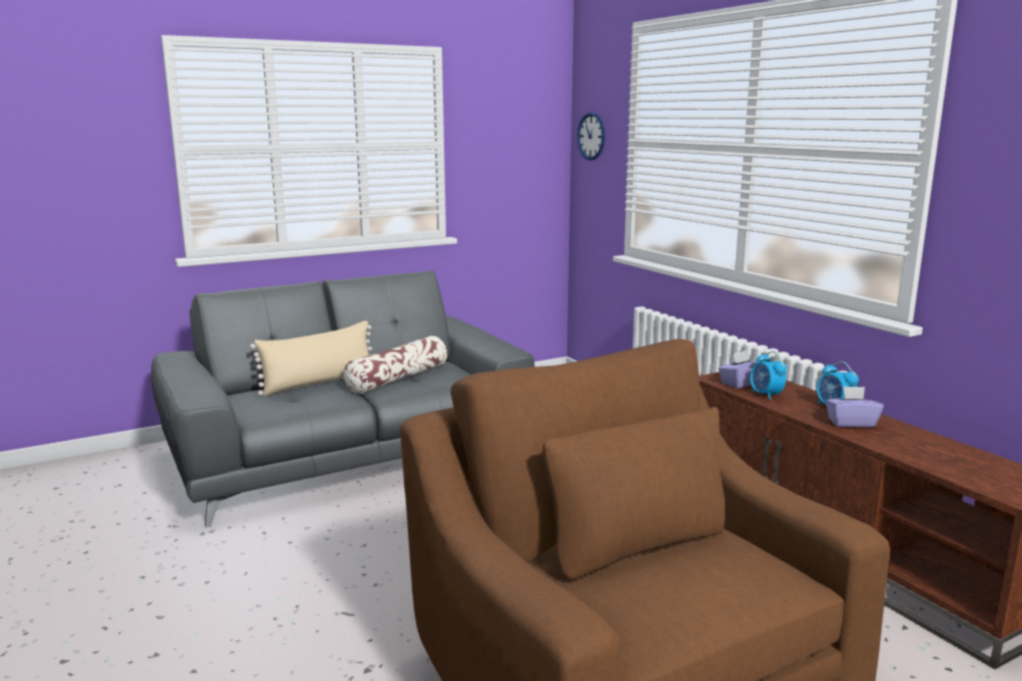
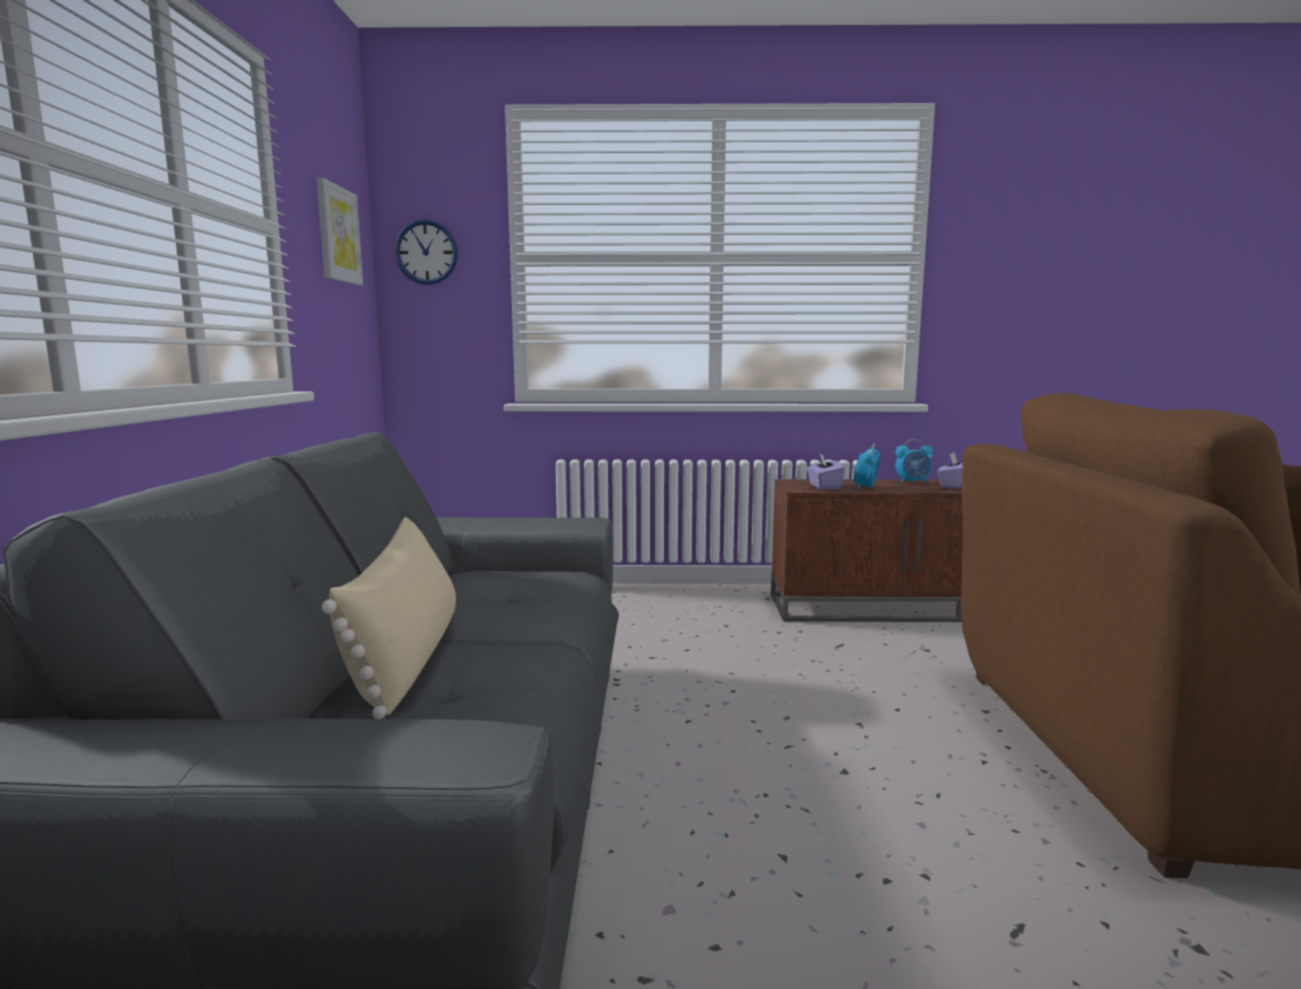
camera: 60 degrees left, 5 degrees down
pillow [344,336,447,394] -> none
alarm clock [750,351,787,400] -> alarm clock turned 105 degrees clockwise [853,443,880,490]
none -> picture [316,177,363,285]

